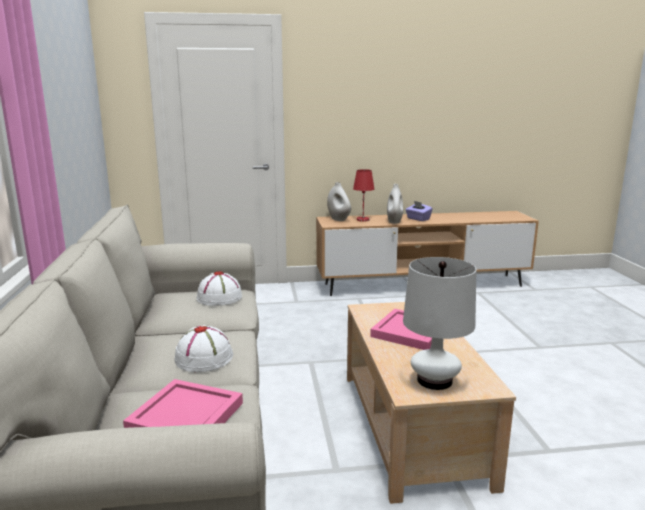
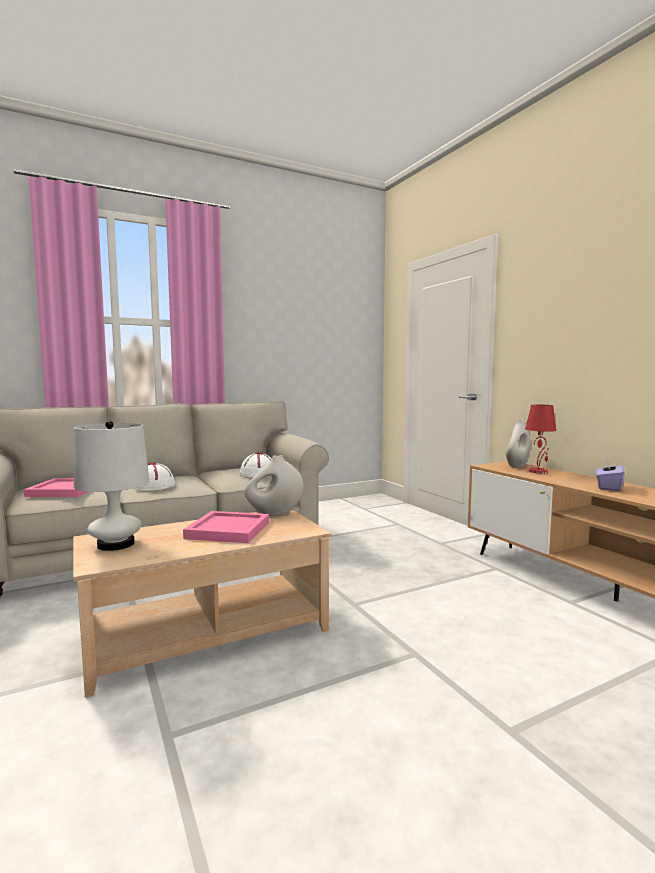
camera: 70 degrees right, 10 degrees down
white vase [387,184,403,224] -> white vase moved to [244,455,304,516]

